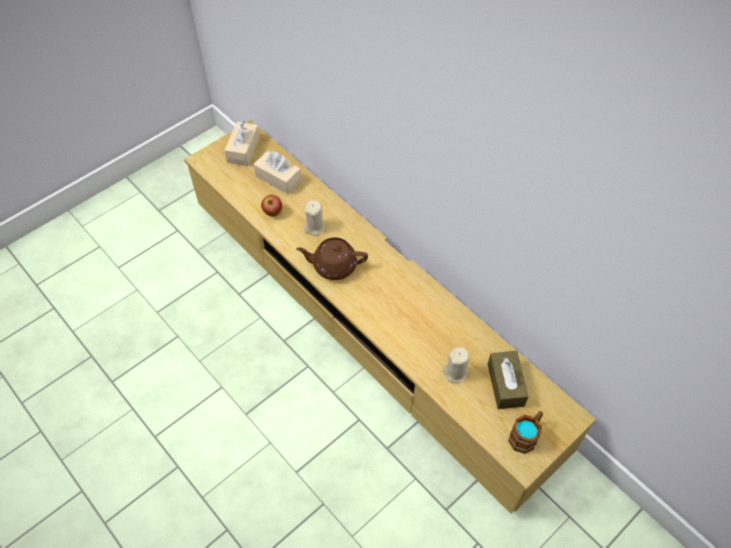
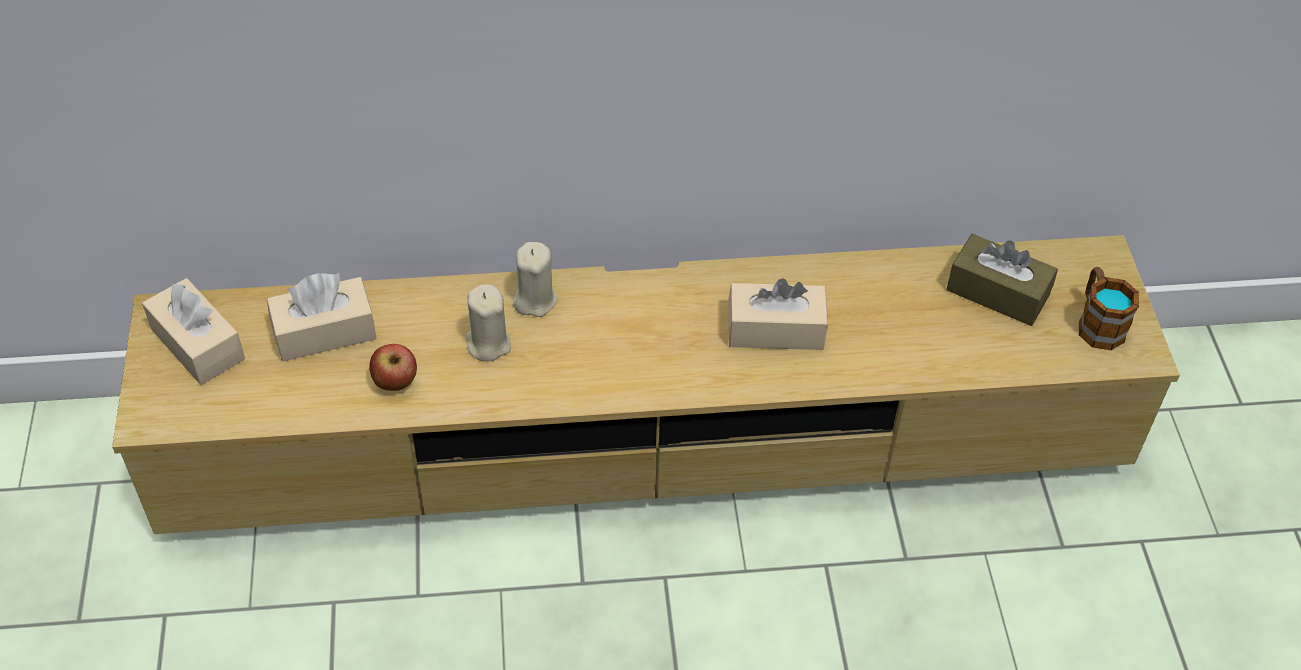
camera: 55 degrees left, 5 degrees down
brown teapot [296,237,368,280] -> none
beige candle [443,347,469,383] -> beige candle moved to [513,242,557,317]
none -> beige tissue box [728,278,828,350]

